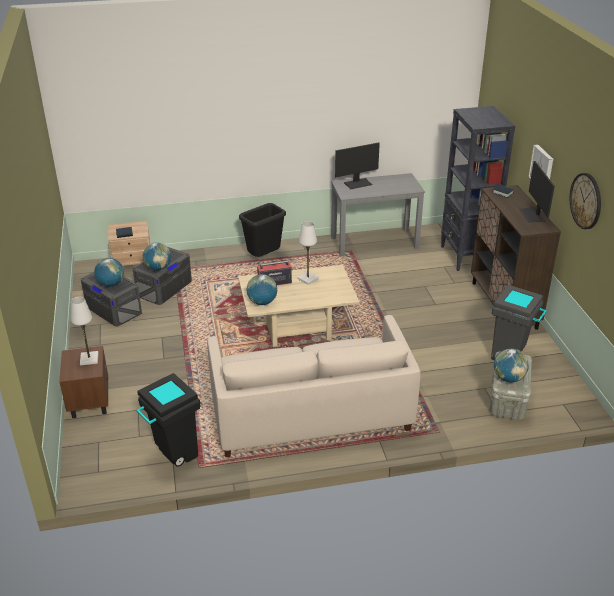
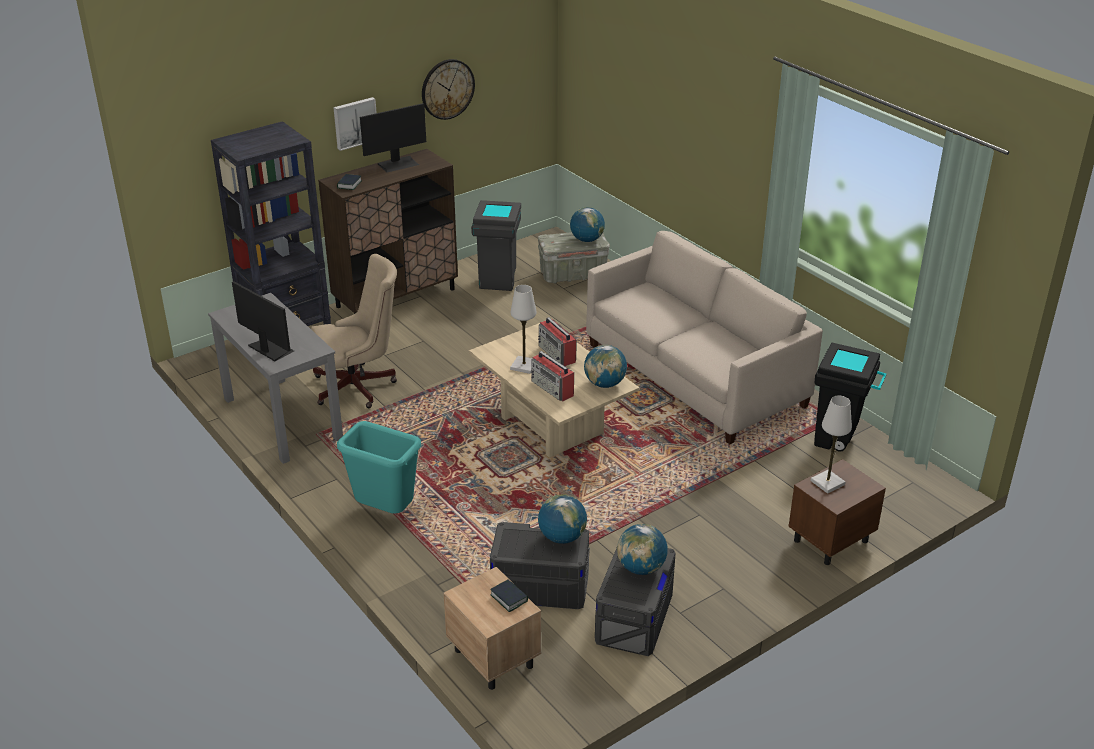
camera: 115 degrees left, 0 degrees up
black trash can [239,203,286,257] -> turquoise trash can [337,421,421,514]
none -> beige office chair [311,254,397,408]
none -> radio [538,317,577,366]

